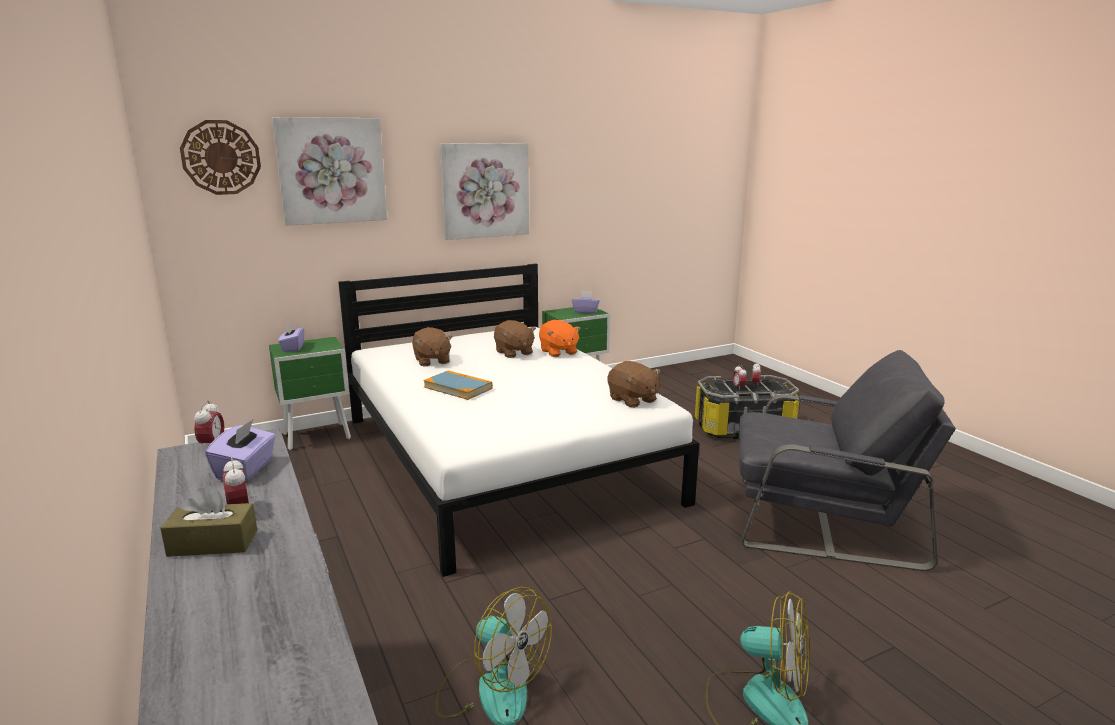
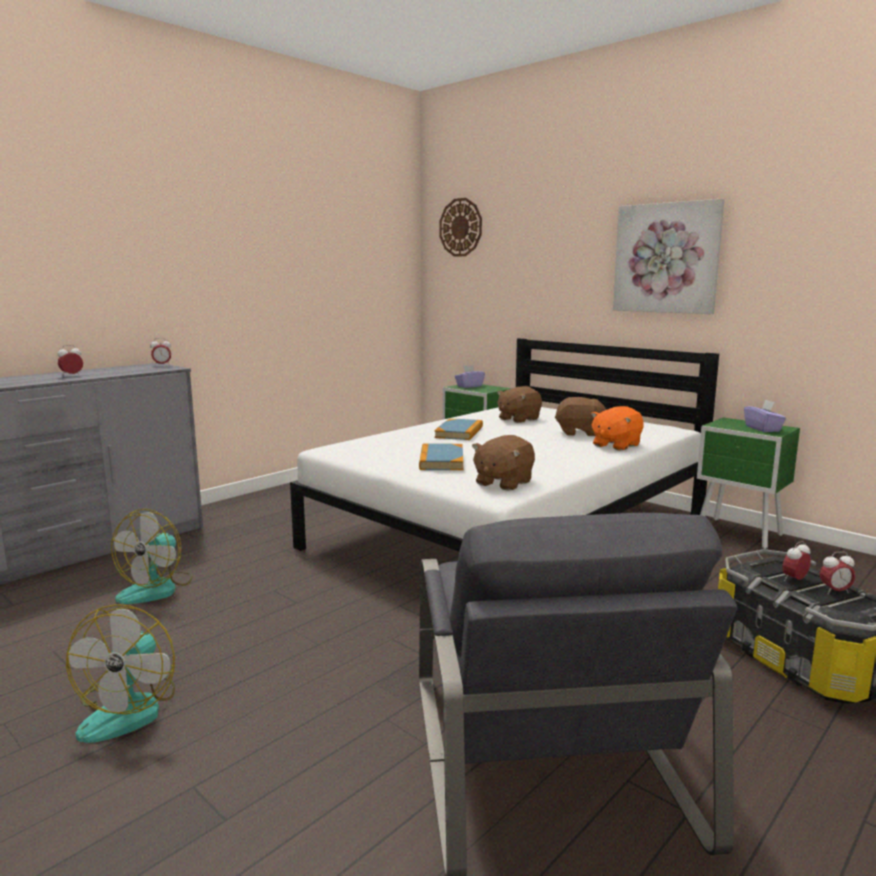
camera: 70 degrees right, 5 degrees down
brown tissue box [160,488,257,557] -> none
purple tissue box [205,419,276,481] -> none
picture [272,117,387,226] -> none
brown plush toy [494,320,536,358] -> brown plush toy turned 120 degrees counterclockwise [555,397,606,436]
none -> book [419,443,464,470]

